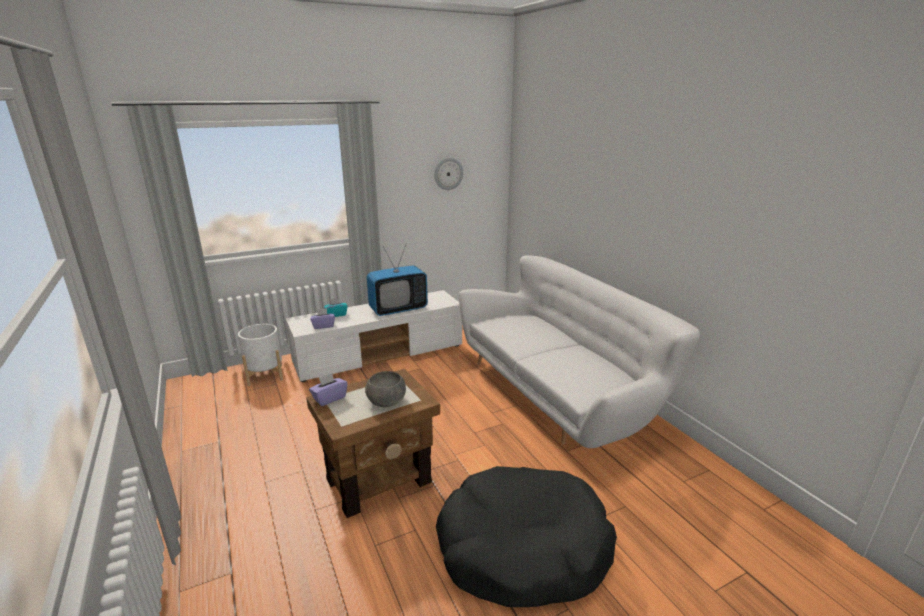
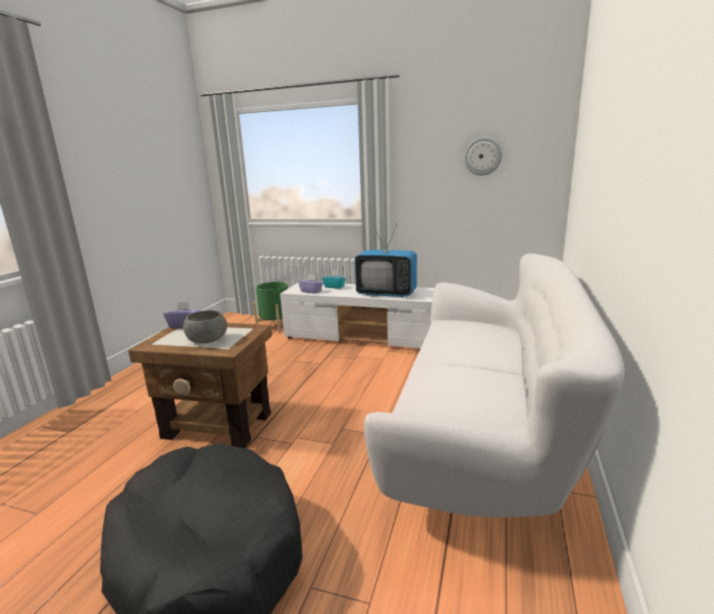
camera: 45 degrees right, 5 degrees down
white planter [238,324,283,386] -> green planter [253,282,288,333]

